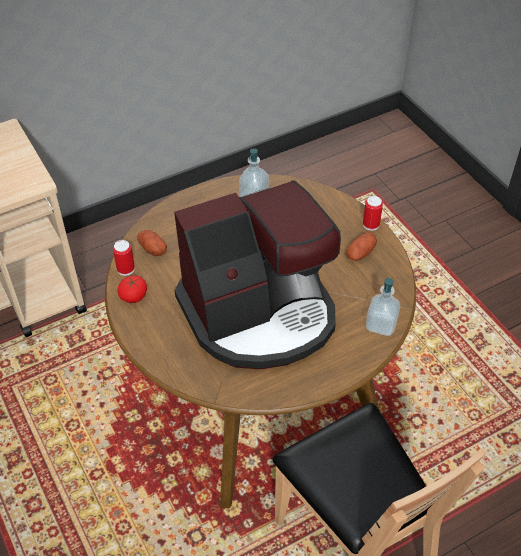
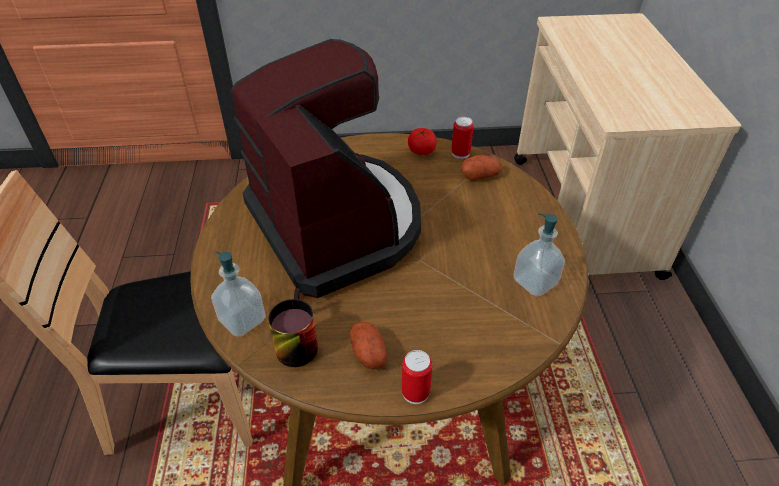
camera: 115 degrees right, 5 degrees down
coffee machine [174,180,341,369] -> coffee machine turned 150 degrees clockwise [231,39,421,298]
none -> mug [268,288,318,367]

